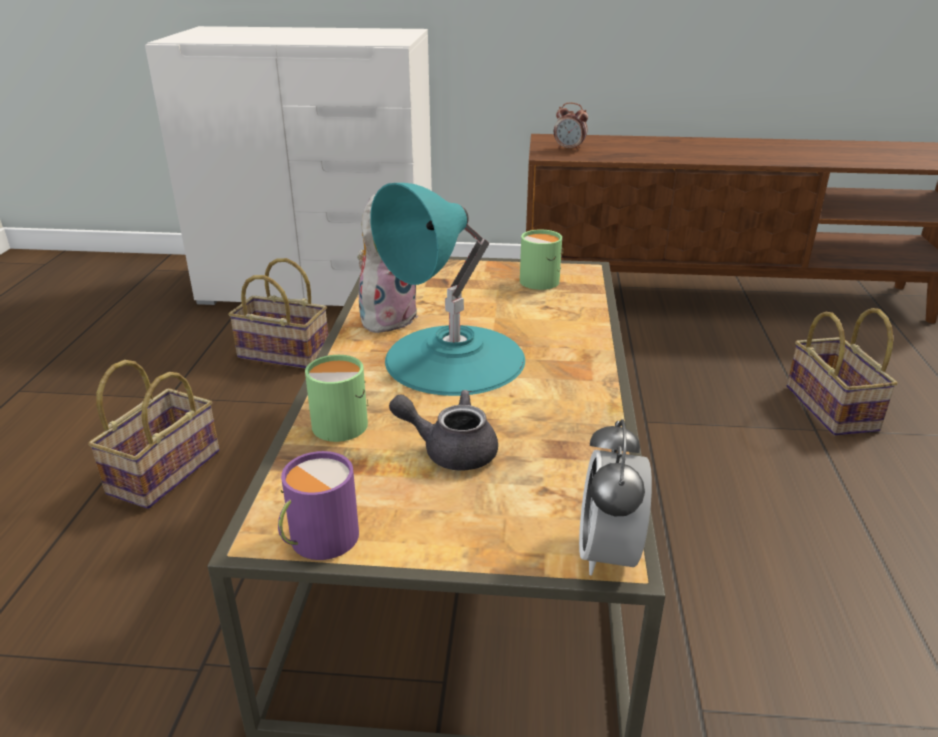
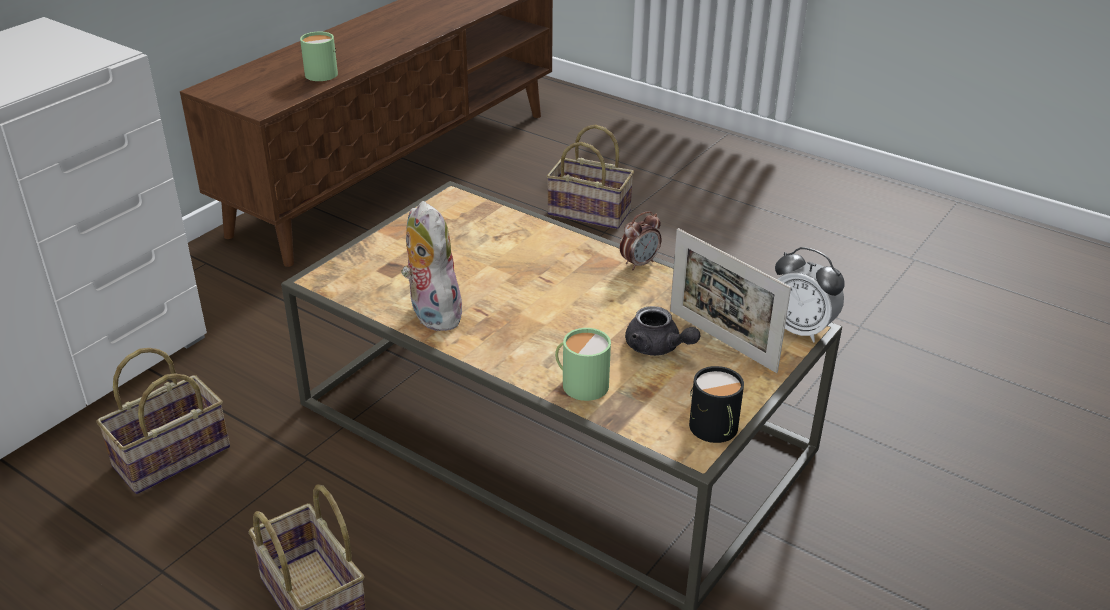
camera: 60 degrees left, 5 degrees up
purple mug [278,451,359,560] -> black mug [689,366,744,443]
turquoise table lamp [370,183,525,396] -> none
grey teapot [389,390,498,471] -> grey teapot turned 90 degrees counterclockwise [625,306,701,356]
green mug [520,230,563,290] -> green mug moved to [300,32,338,81]
alarm clock [554,102,588,151] -> alarm clock moved to [620,211,661,270]
none -> picture frame [670,228,791,373]

